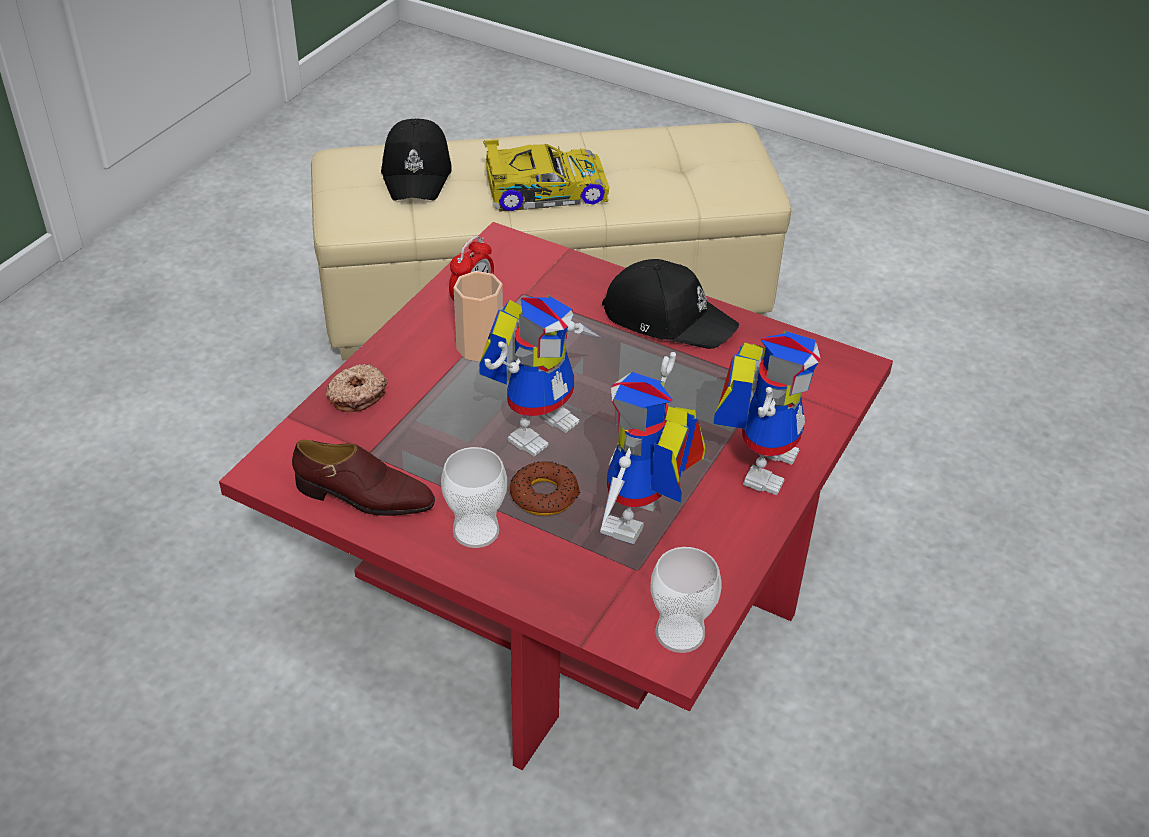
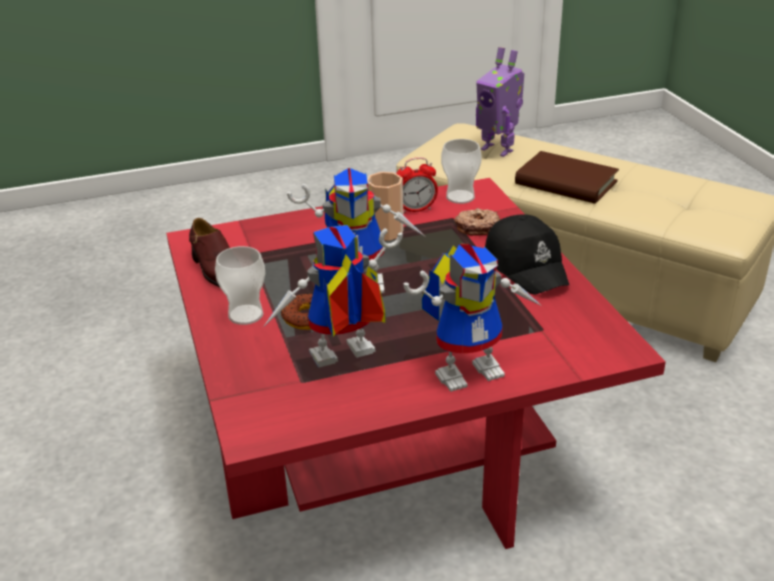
camera: 45 degrees right, 10 degrees down
donut [326,364,387,412] -> donut moved to [454,208,500,236]
black cap [381,119,452,201] -> toy robot [476,47,524,157]
toy car [483,140,609,212] -> brown book [515,151,619,204]
cup [650,547,722,653] -> cup moved to [441,139,482,204]

